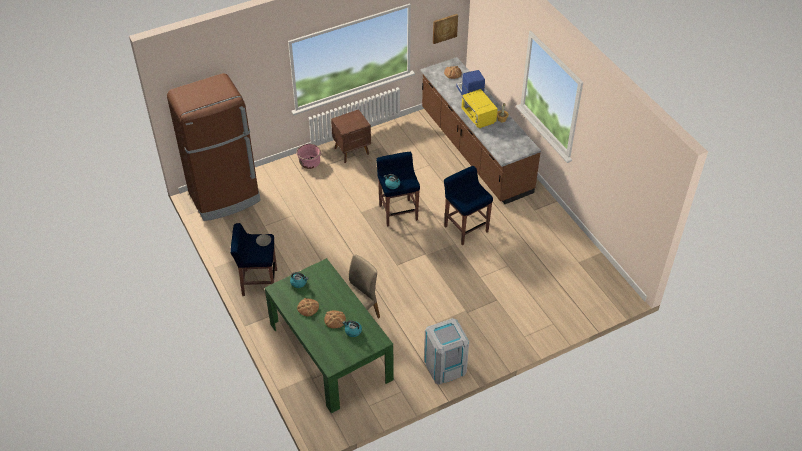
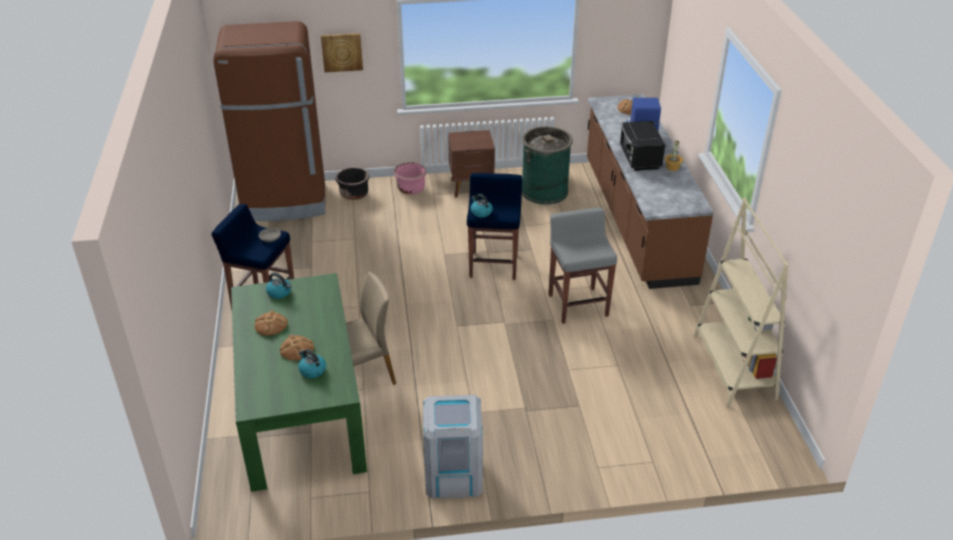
camera: 20 degrees right, 10 degrees down
picture [433,14,458,44] -> picture moved to [321,33,363,72]
blue stool [444,166,493,245] -> grey stool [549,208,617,324]
yellow microwave [462,89,498,128] -> black microwave [620,121,665,171]
none -> black planter [335,168,369,200]
none -> green trash can [522,126,573,205]
none -> beige bookcase [693,198,789,407]

